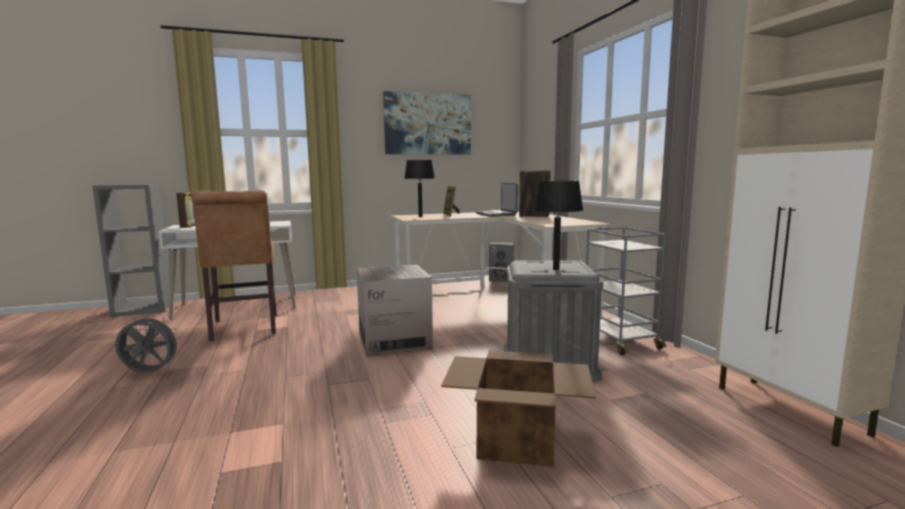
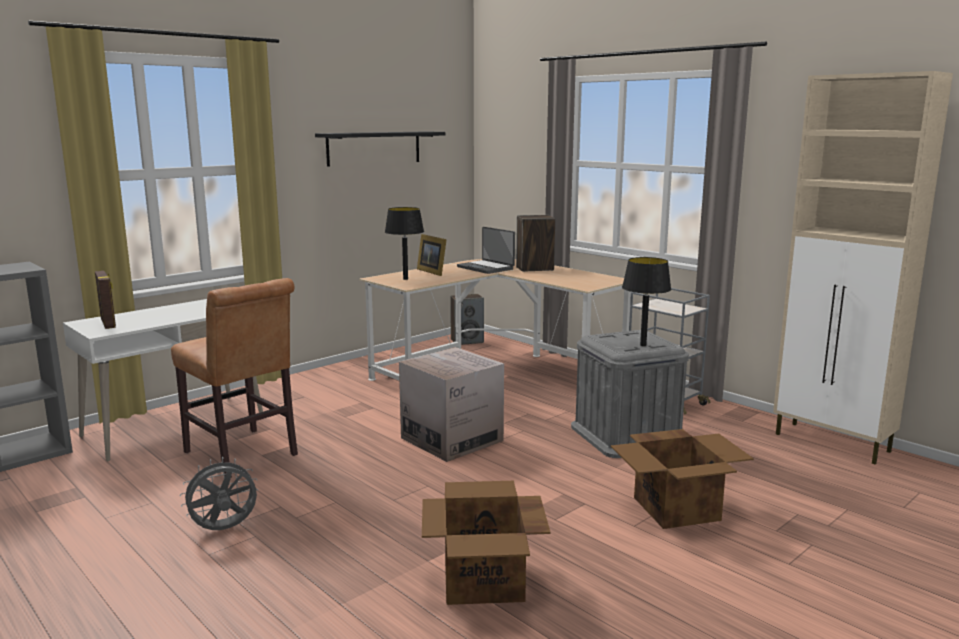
camera: 25 degrees left, 5 degrees up
picture [383,91,471,155] -> black shelf [315,131,445,167]
none -> cardboard box [422,481,551,605]

